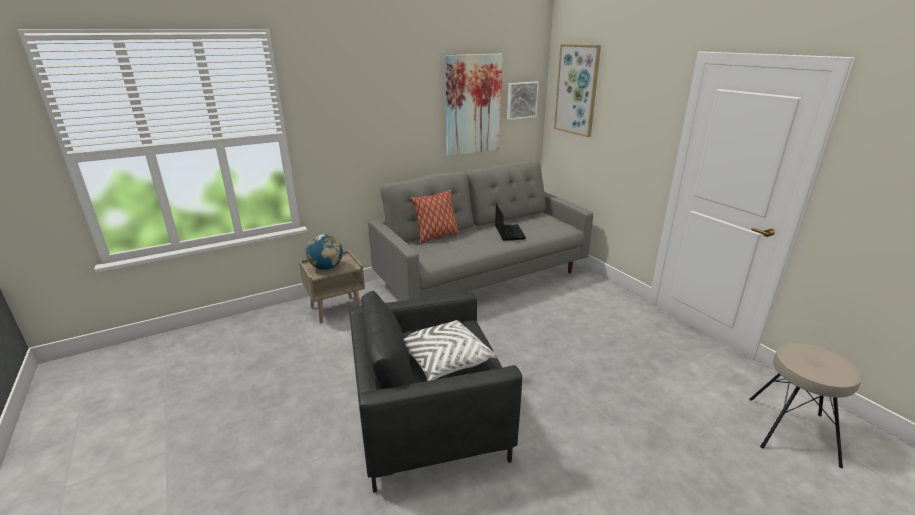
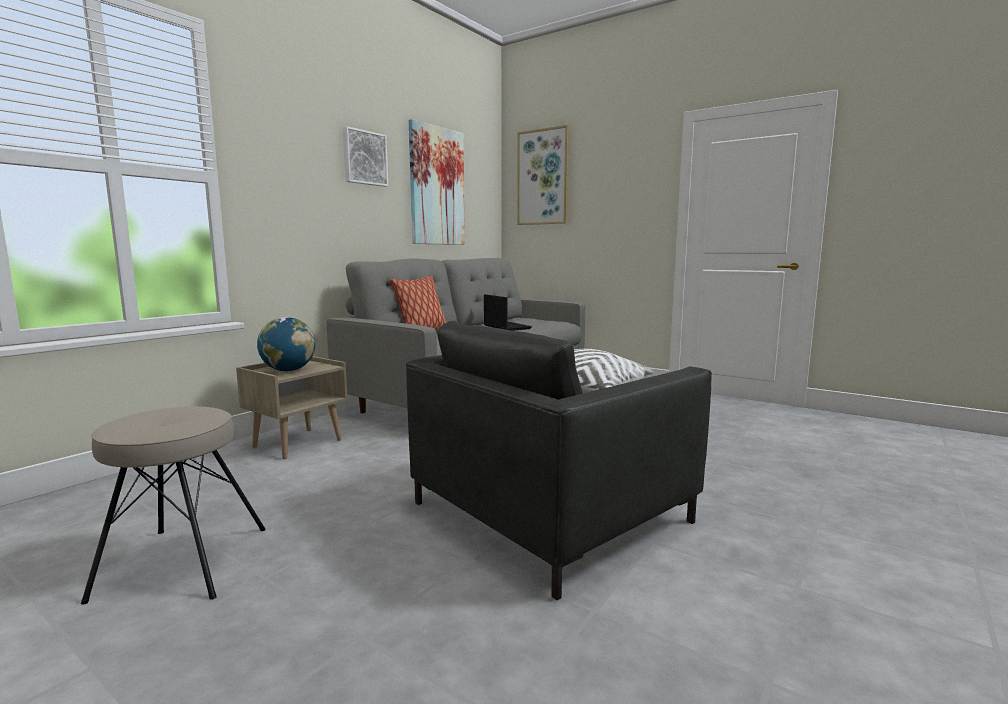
camera: 25 degrees left, 15 degrees down
picture [507,82,539,120] -> picture moved to [343,126,388,187]
beige stool [749,343,862,468] -> beige stool moved to [81,406,266,605]

